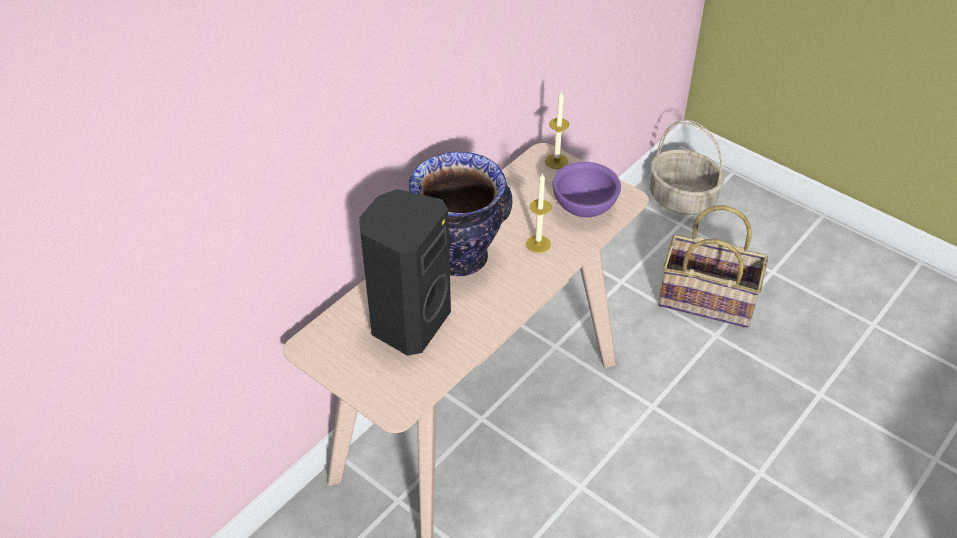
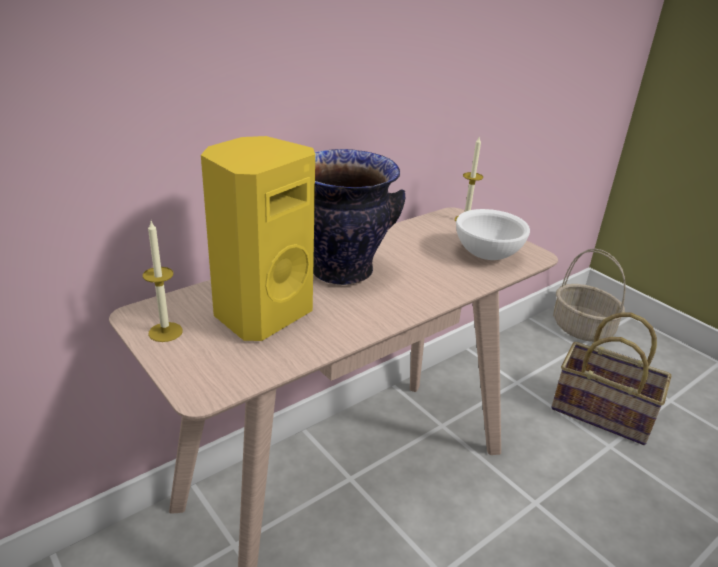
camera: 10 degrees right, 15 degrees down
black speaker [359,189,451,356] -> yellow speaker [201,136,315,341]
candle [526,173,552,253] -> candle moved to [143,221,183,342]
purple bowl [553,162,621,217] -> white bowl [456,209,530,260]

